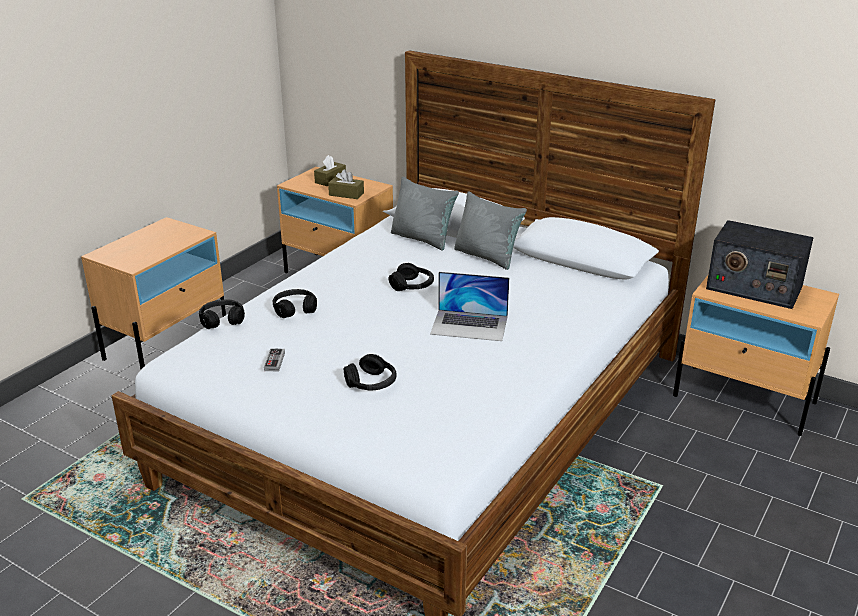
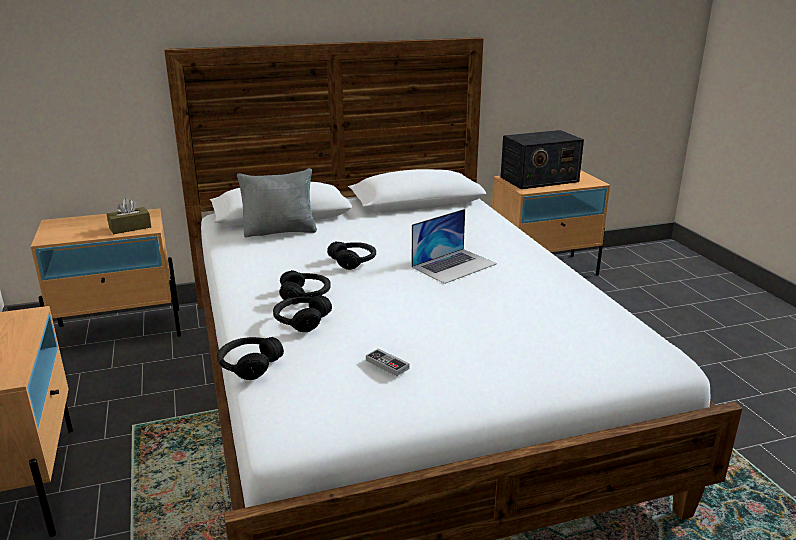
camera: 50 degrees left, 5 degrees down
brown tissue box [314,155,346,186] -> none
black headphones [344,354,397,390] -> black headphones moved to [279,270,331,304]
grey pillow [454,191,527,270] -> none

